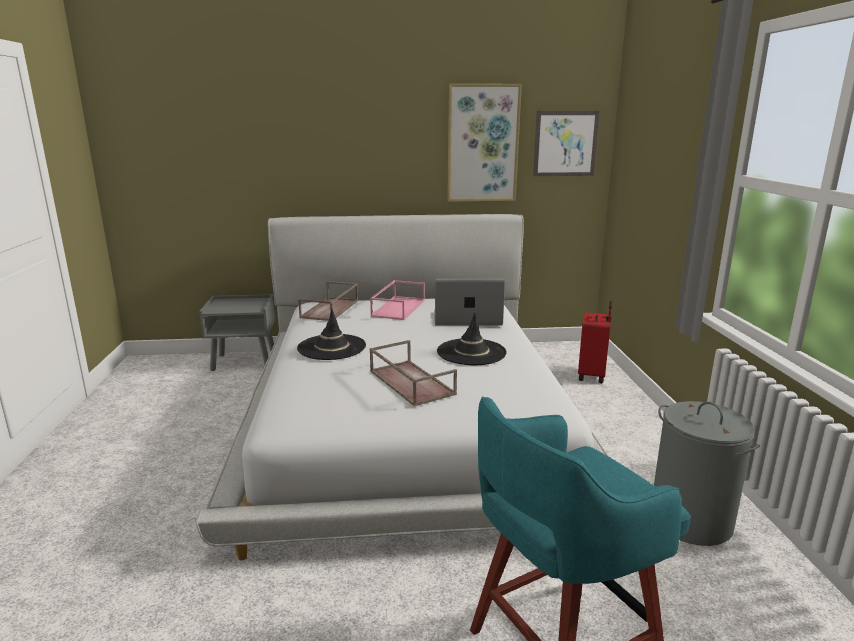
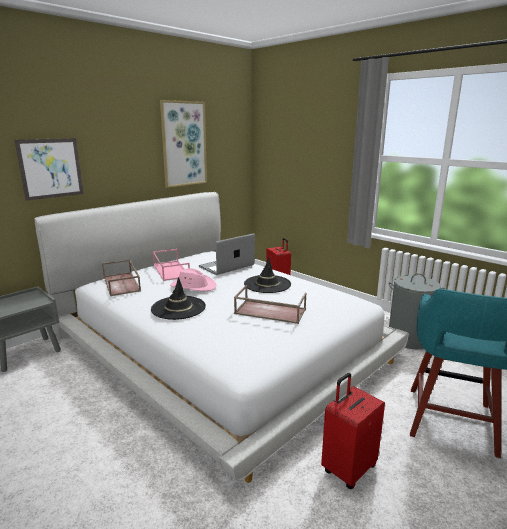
camera: 40 degrees left, 0 degrees up
picture [533,111,599,176] -> picture moved to [14,138,84,201]
none -> pink hat [170,268,217,291]
none -> red suitcase [321,373,385,489]

